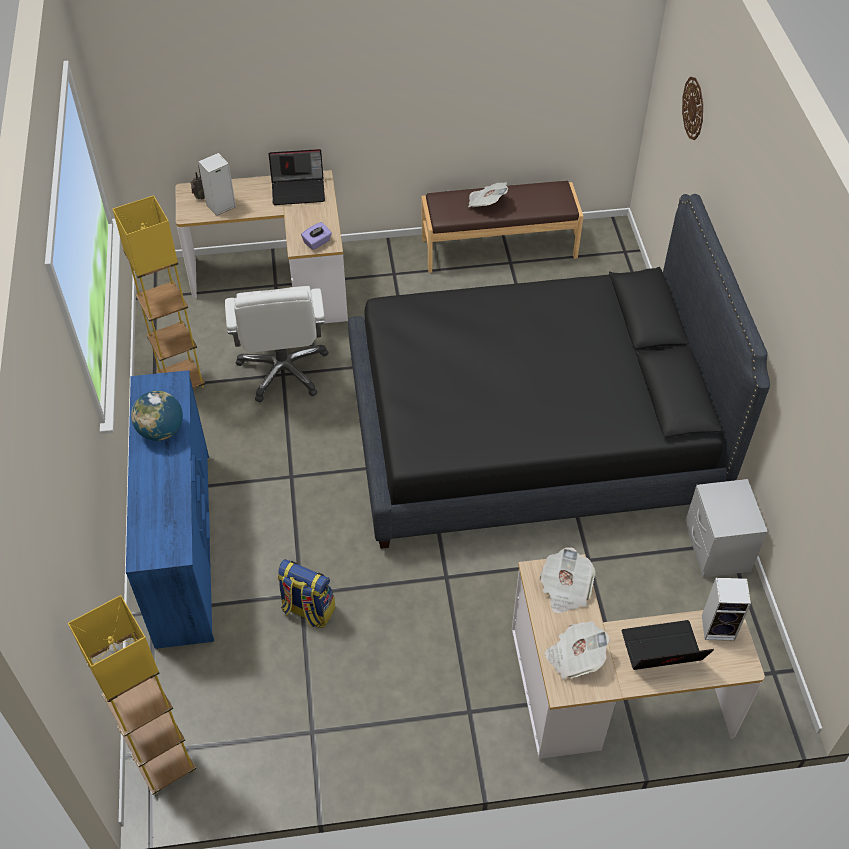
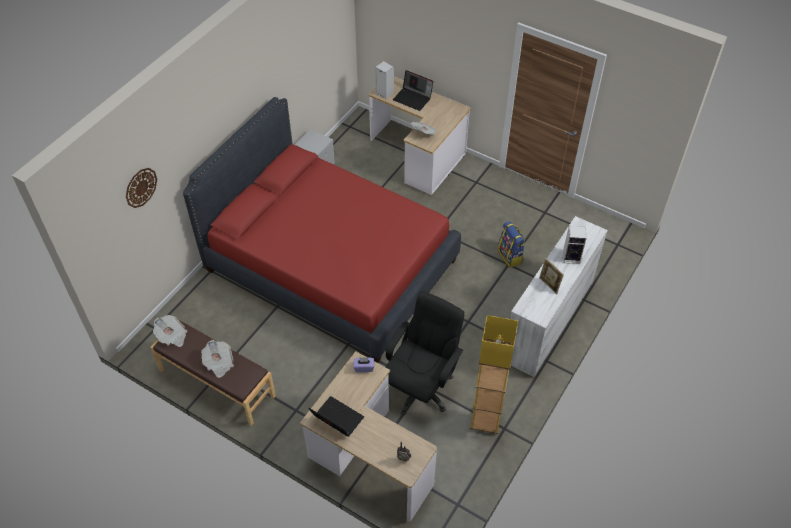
camera: 140 degrees left, 0 degrees up
yellow floor lamp [68,595,196,795] -> none
blue dresser [126,370,214,649] -> white dresser [506,216,608,377]
globe [131,391,183,441] -> picture frame [539,258,564,294]
speaker [198,153,236,216] -> speaker moved to [563,226,587,264]
white office chair [225,286,329,402] -> black office chair [386,291,465,415]
black bed [348,194,770,549] -> red bed [183,97,461,363]
newspaper [544,621,610,679] -> newspaper moved to [153,315,187,347]

